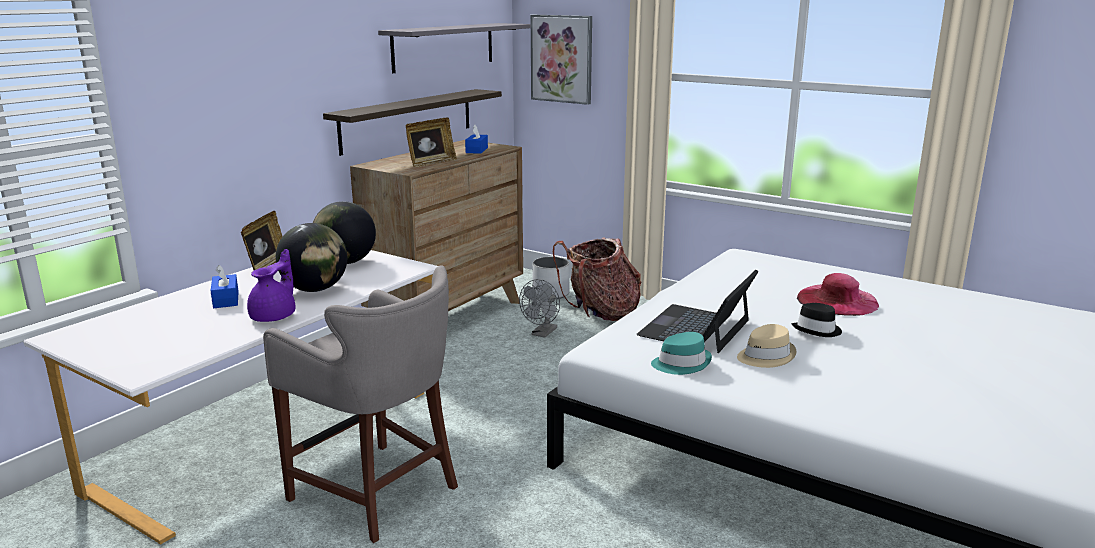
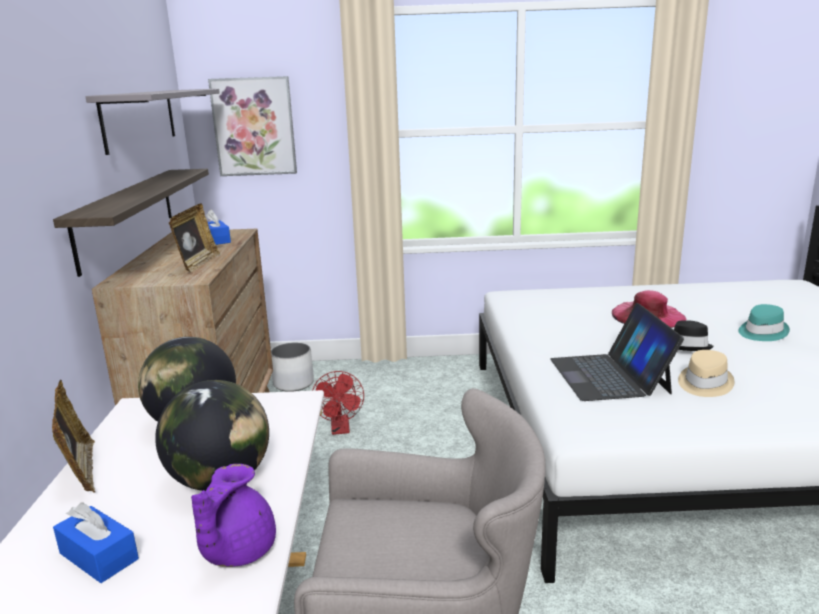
camera: 35 degrees left, 0 degrees up
purple teapot [247,249,295,322] -> purple teapot turned 150 degrees counterclockwise [191,464,276,567]
grey fan [519,279,560,338] -> red fan [312,371,364,435]
backpack [553,237,642,321] -> none
turquoise hat [651,332,712,375] -> turquoise hat moved to [738,304,790,341]

